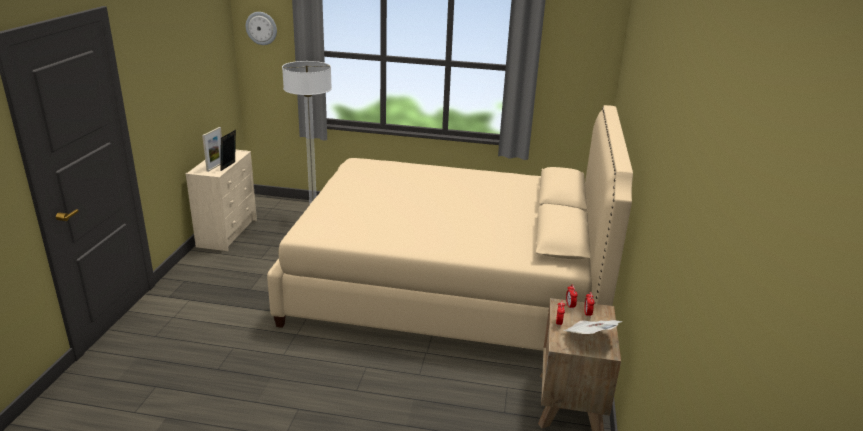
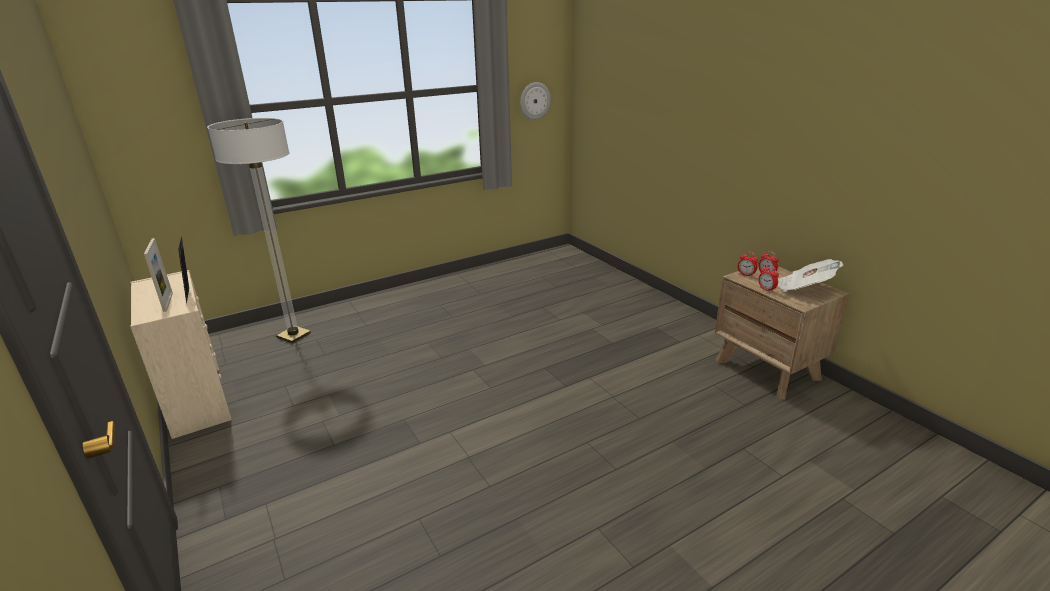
camera: 40 degrees left, 0 degrees up
wall clock [246,12,277,45] -> wall clock moved to [520,82,551,120]
beige bed [267,105,633,351] -> none

